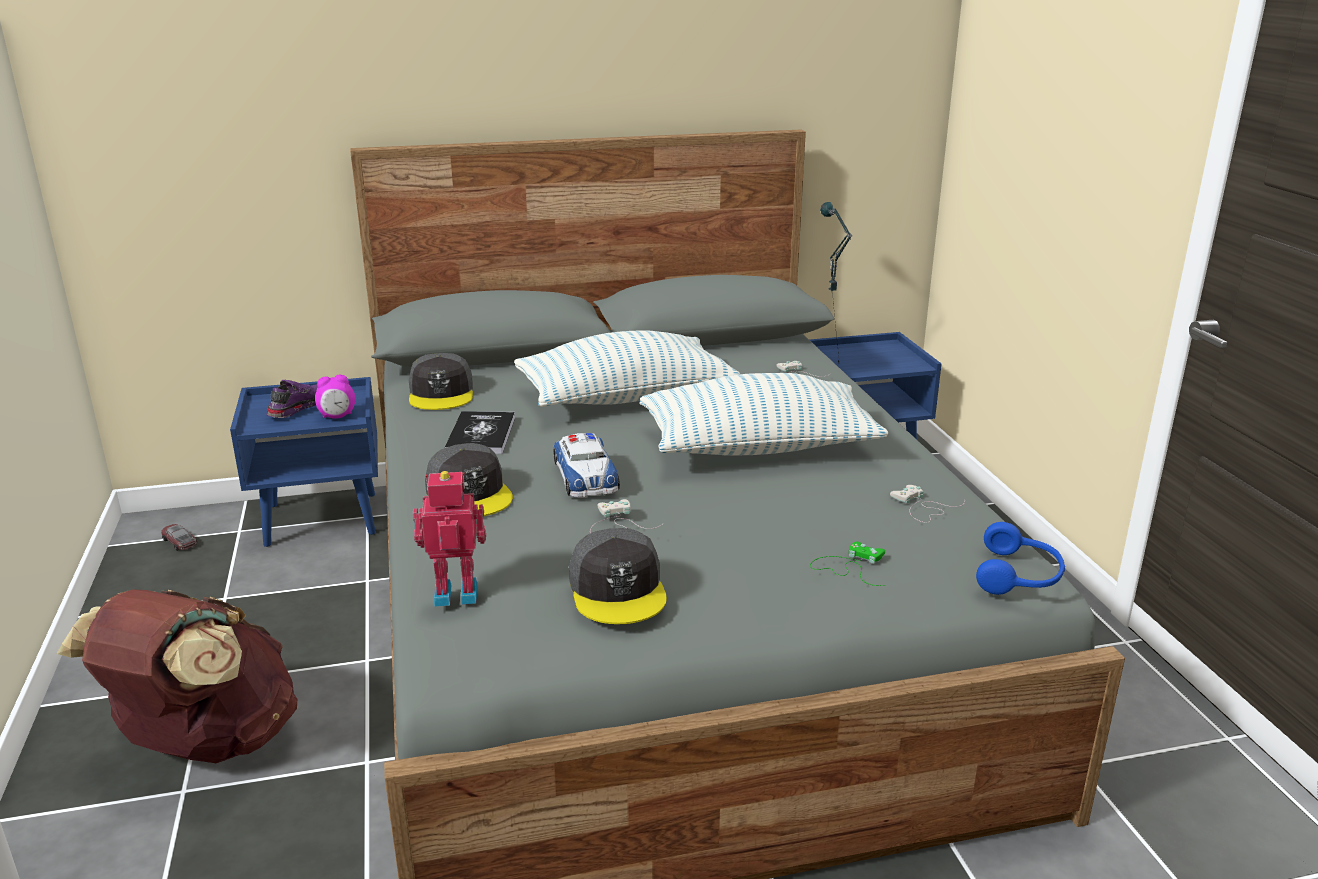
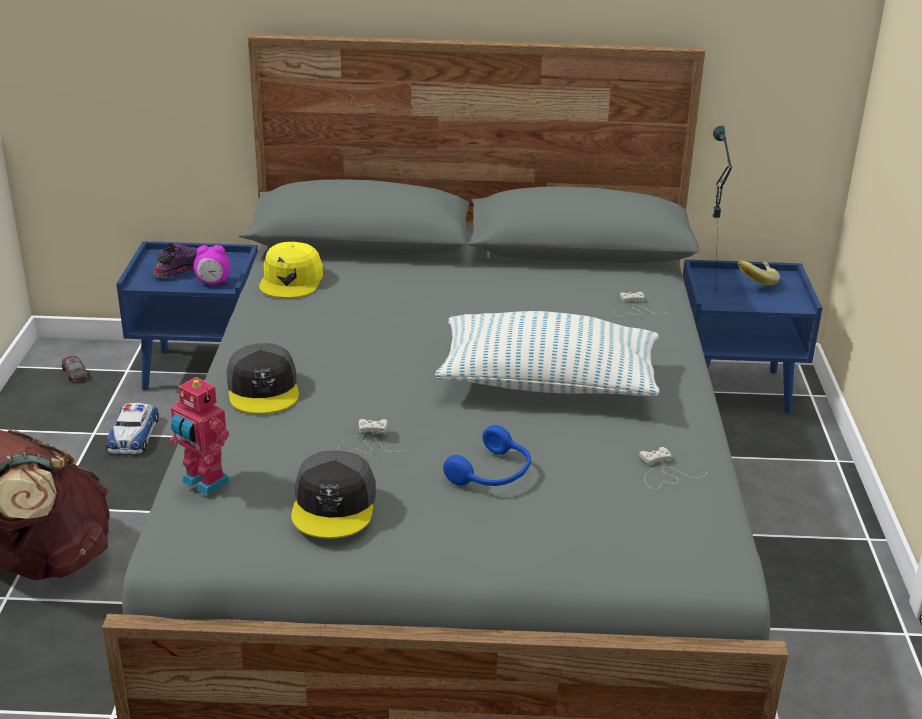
camera: 15 degrees right, 5 degrees up
grey cap [409,353,473,410] -> yellow cap [259,242,323,298]
toy robot [413,471,486,607] -> toy robot turned 150 degrees counterclockwise [170,377,230,495]
book [445,411,515,454] -> none
pillow [514,330,740,407] -> none
toy car [553,433,620,498] -> toy car moved to [106,403,160,454]
green game controller [810,542,886,586] -> none
blue headphones [976,522,1065,595] -> blue headphones moved to [443,425,531,486]
none -> banana [737,260,780,286]

